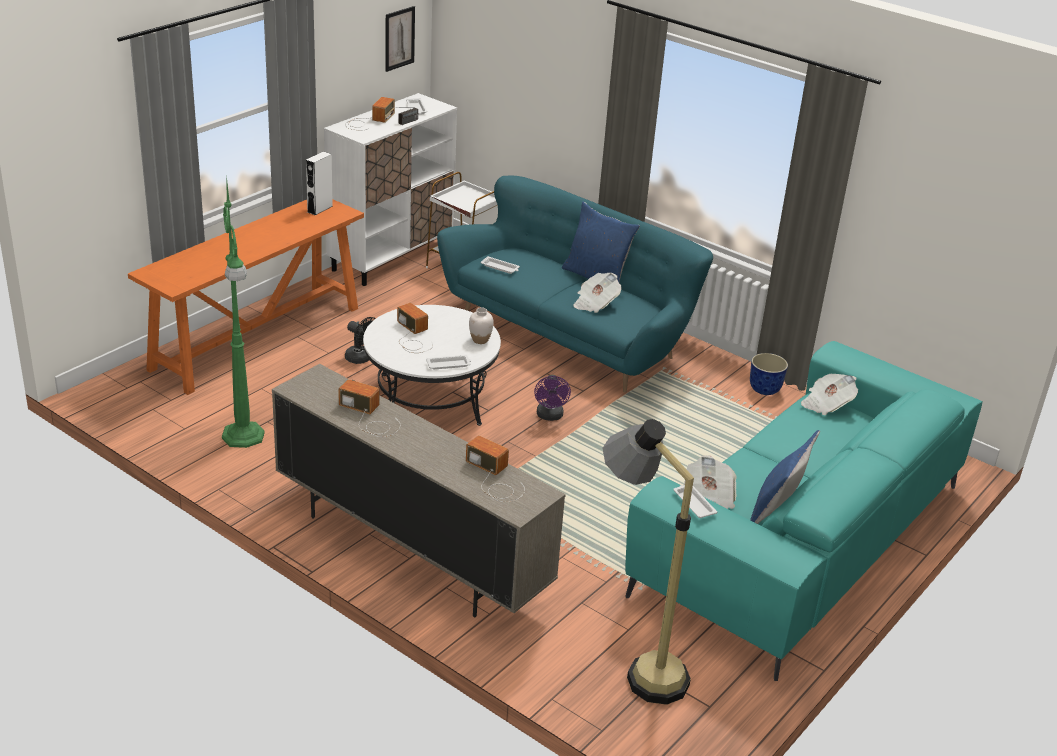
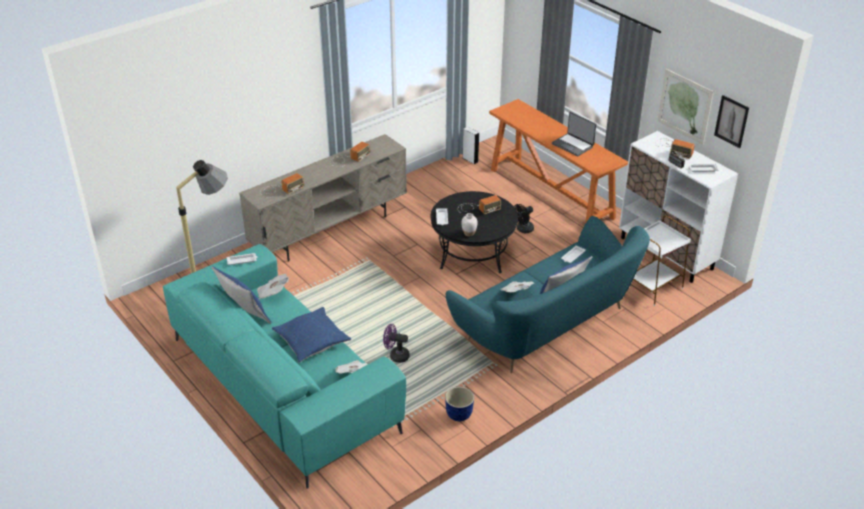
camera: 105 degrees right, 5 degrees up
green floor lamp [222,175,265,448] -> none
white speaker [306,151,333,215] -> white speaker moved to [463,127,479,164]
white coffee table [363,305,501,426] -> black coffee table [431,191,518,273]
purple fan [534,375,571,421] -> purple fan moved to [383,324,410,363]
none -> blue pillow [272,307,351,362]
none -> laptop [552,112,596,156]
none -> picture [657,69,714,145]

